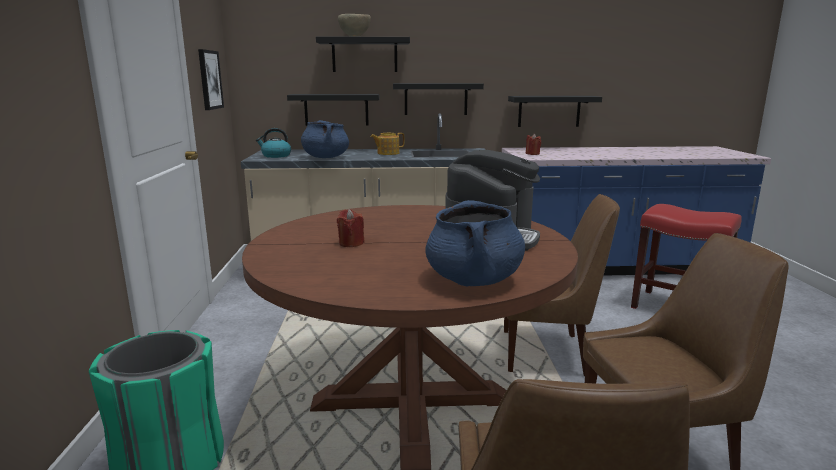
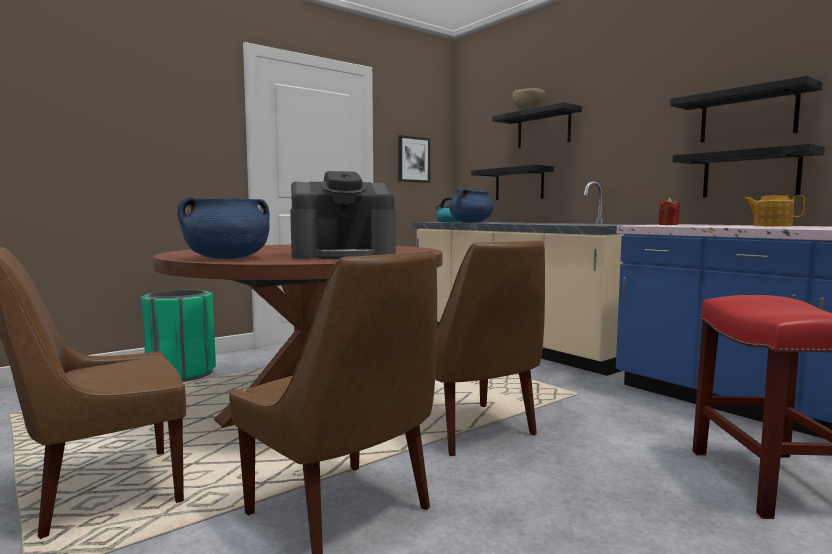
camera: 55 degrees right, 10 degrees down
red candle [337,209,365,247] -> none
teapot [370,133,404,155] -> teapot moved to [743,195,805,226]
black shelf [393,83,484,115] -> black shelf moved to [670,76,822,143]

